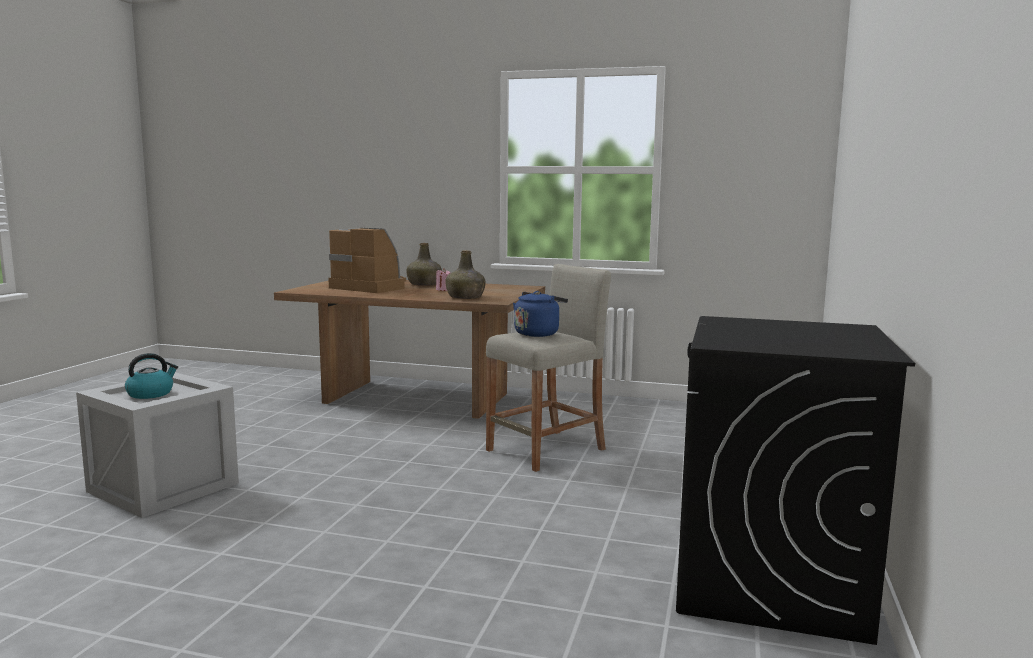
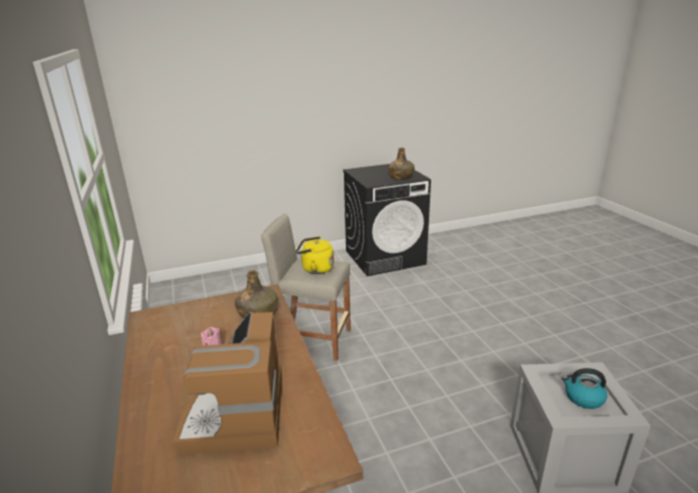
camera: 125 degrees left, 15 degrees up
green bottle [406,243,442,286] -> green bottle moved to [388,148,414,180]
blue kettle [513,291,568,337] -> yellow kettle [296,236,334,274]

